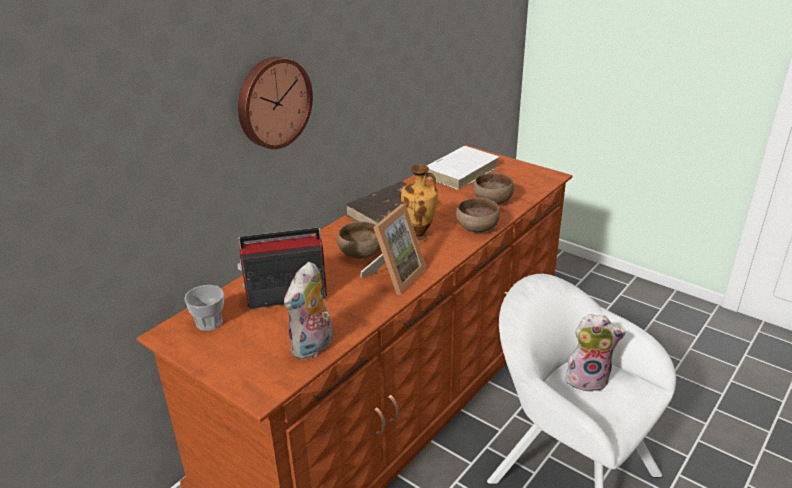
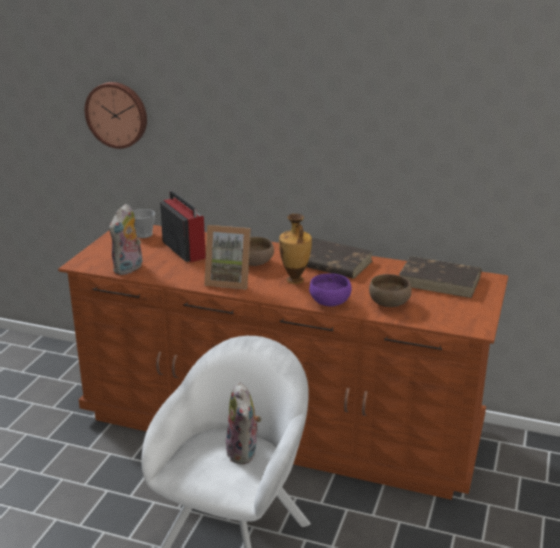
camera: 70 degrees right, 5 degrees down
wall clock [238,57,313,149] -> wall clock moved to [85,82,147,149]
plush toy [284,262,332,360] -> plush toy turned 75 degrees counterclockwise [109,204,142,275]
white book [427,146,499,190] -> brown book [399,256,481,298]
brown bowl [456,198,500,232] -> purple bowl [309,273,352,307]

